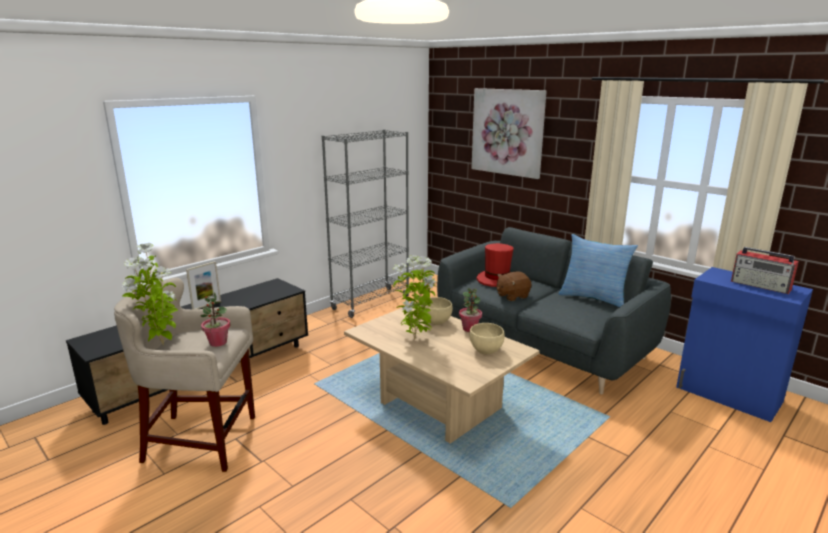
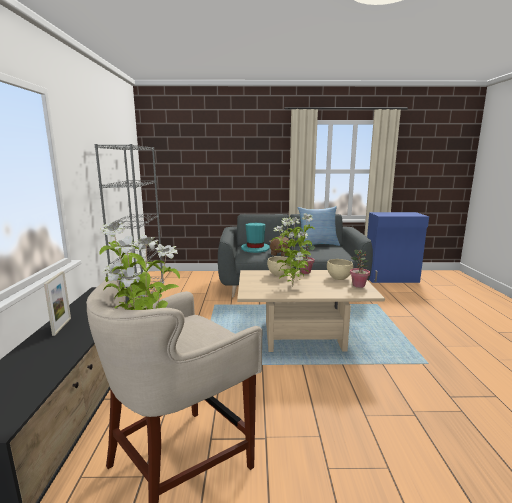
camera: 45 degrees left, 5 degrees down
potted plant [200,292,230,347] -> potted plant moved to [350,250,370,288]
picture [472,88,547,179] -> none
red hat [476,243,514,287] -> turquoise hat [241,223,270,253]
radio [731,247,799,294] -> none

